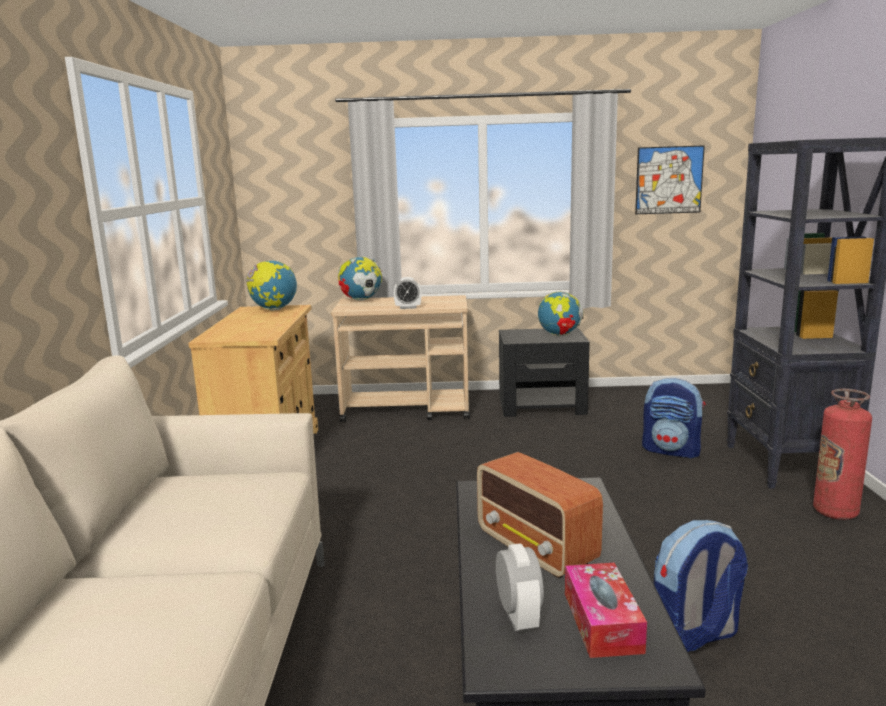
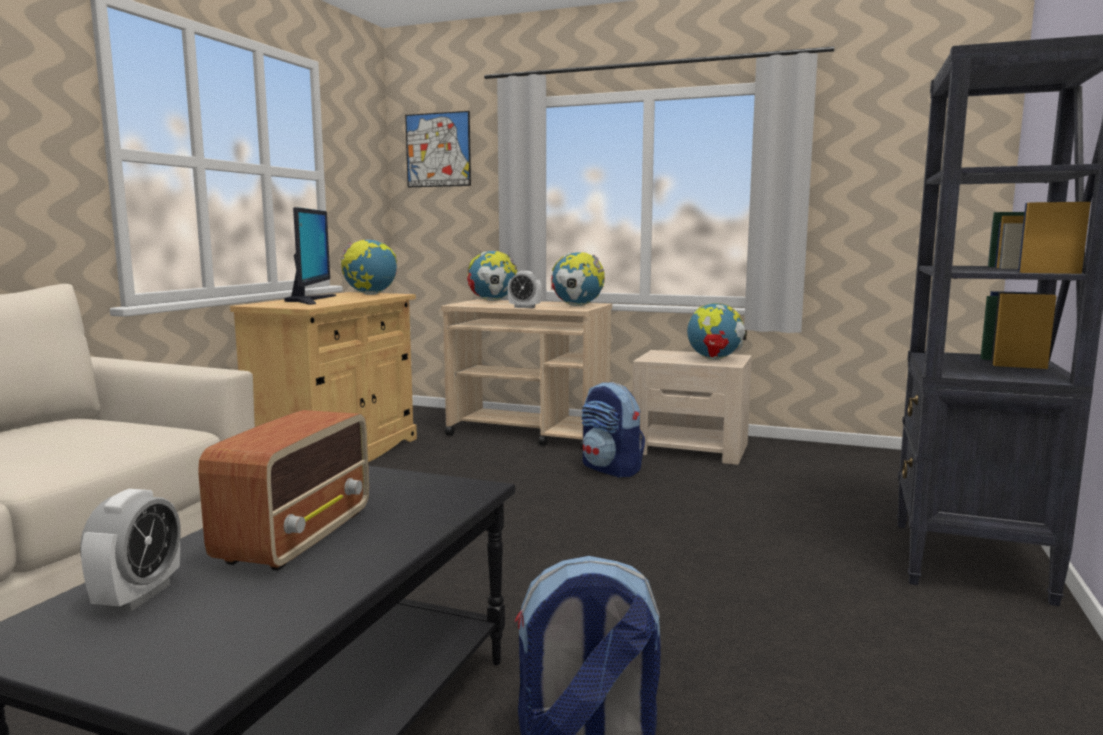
camera: 20 degrees right, 5 degrees down
radio [477,452,603,578] -> radio turned 150 degrees counterclockwise [198,410,369,571]
black nightstand [499,328,590,417] -> beige nightstand [633,350,752,465]
tissue box [565,563,647,658] -> none
picture [635,145,705,214] -> picture moved to [405,111,471,187]
backpack [642,378,706,458] -> backpack moved to [581,382,645,478]
fire extinguisher [813,389,872,520] -> none
none -> monitor [284,207,336,305]
none -> globe [551,252,605,306]

